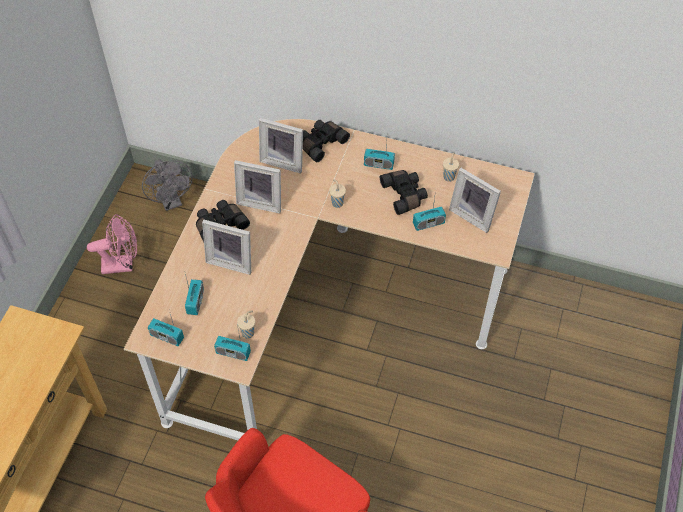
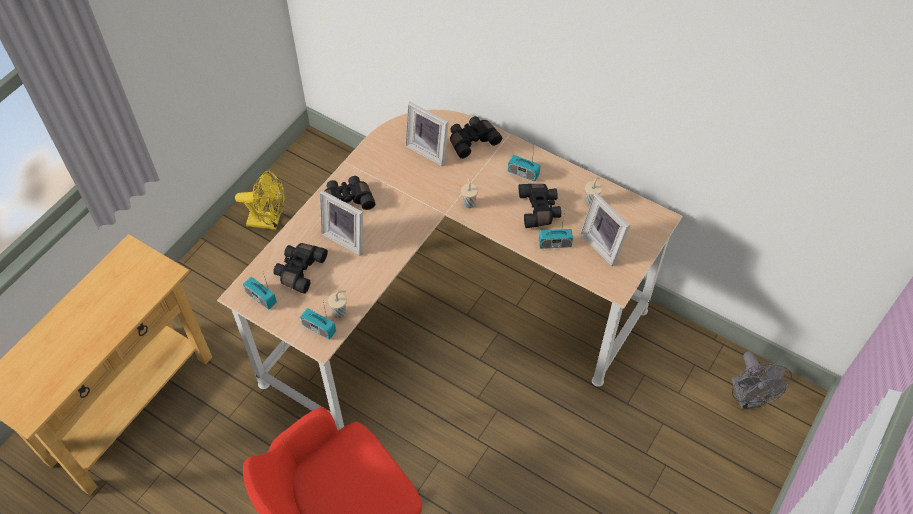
camera: 15 degrees right, 0 degrees up
pink fan [87,214,137,274] -> yellow fan [235,171,285,230]
grey fan [142,159,193,211] -> grey fan moved to [731,351,792,410]
radio [185,274,204,315] -> black binoculars [273,243,328,294]
picture frame [234,160,281,214] -> none

